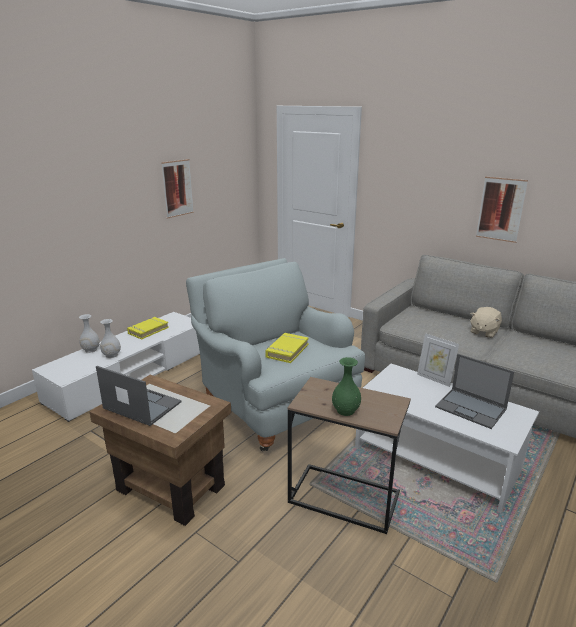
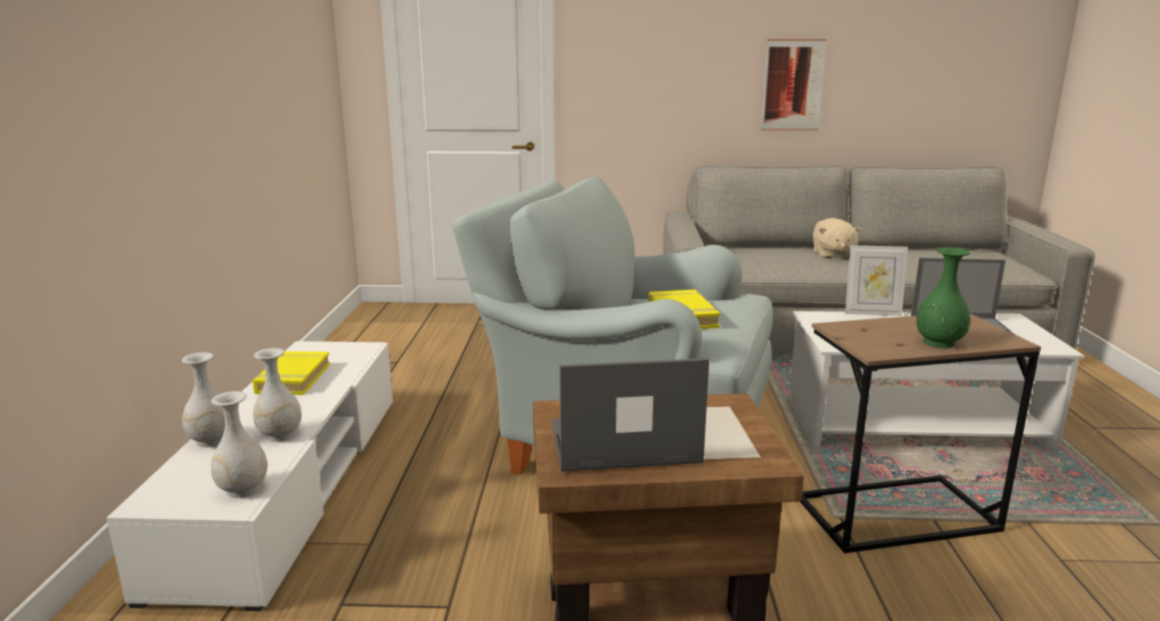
camera: 35 degrees left, 5 degrees down
picture [161,159,194,219] -> none
none -> white vase [211,391,268,498]

